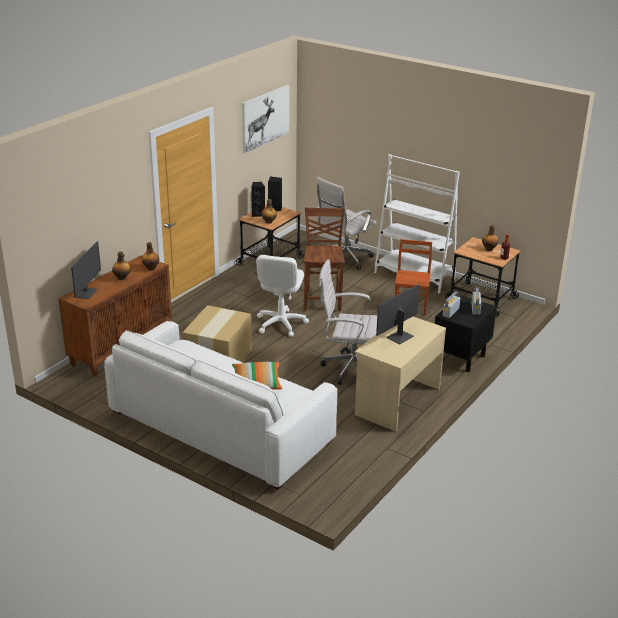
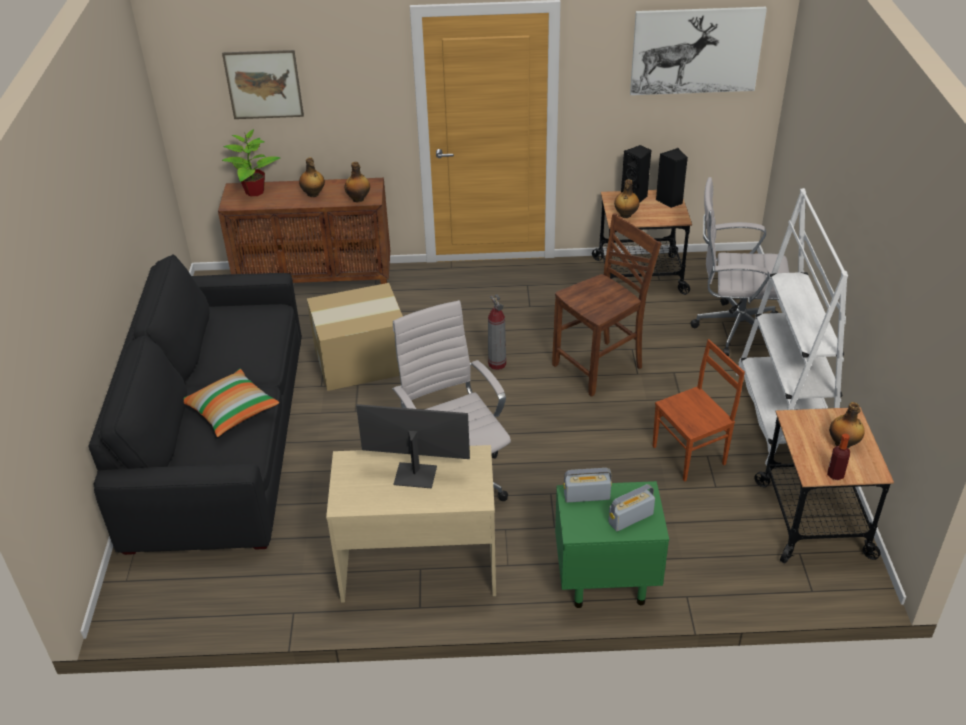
camera: 55 degrees right, 10 degrees up
monitor [71,241,101,299] -> potted plant [222,129,280,196]
white sofa [104,321,338,490] -> black sofa [88,254,302,555]
white office chair [256,255,309,337] -> fire extinguisher [488,294,506,370]
black nightstand [435,295,497,372] -> green nightstand [555,481,669,608]
none -> picture [222,50,304,119]

